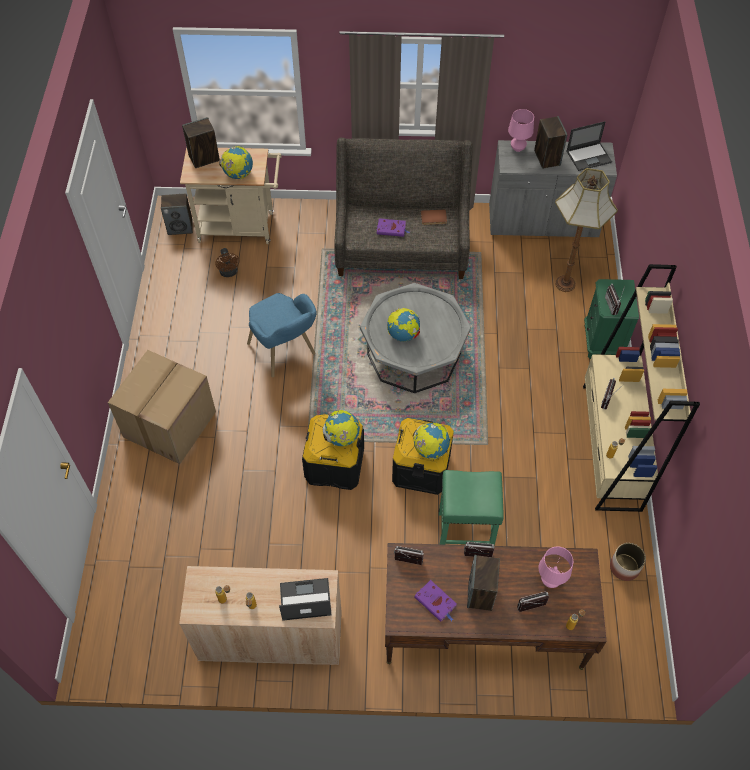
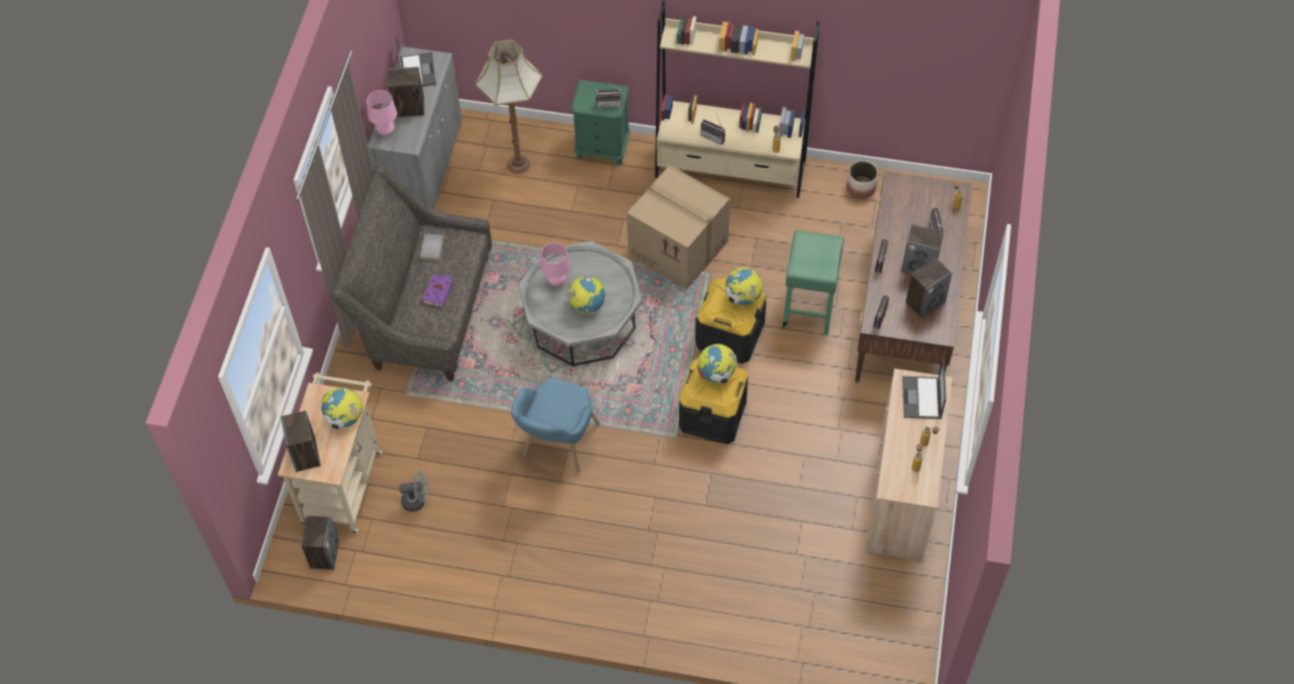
camera: 80 degrees left, 0 degrees up
cardboard box [108,350,216,464] -> cardboard box moved to [627,165,730,289]
brown fan [215,248,240,277] -> grey fan [399,471,429,512]
blue armchair [247,293,317,377] -> blue armchair turned 135 degrees clockwise [511,378,600,473]
purple book [414,580,457,622] -> speaker [906,258,952,318]
brown book [421,209,447,225] -> grey book [419,233,444,261]
pink table lamp [538,546,573,588] -> pink table lamp moved to [540,242,570,287]

